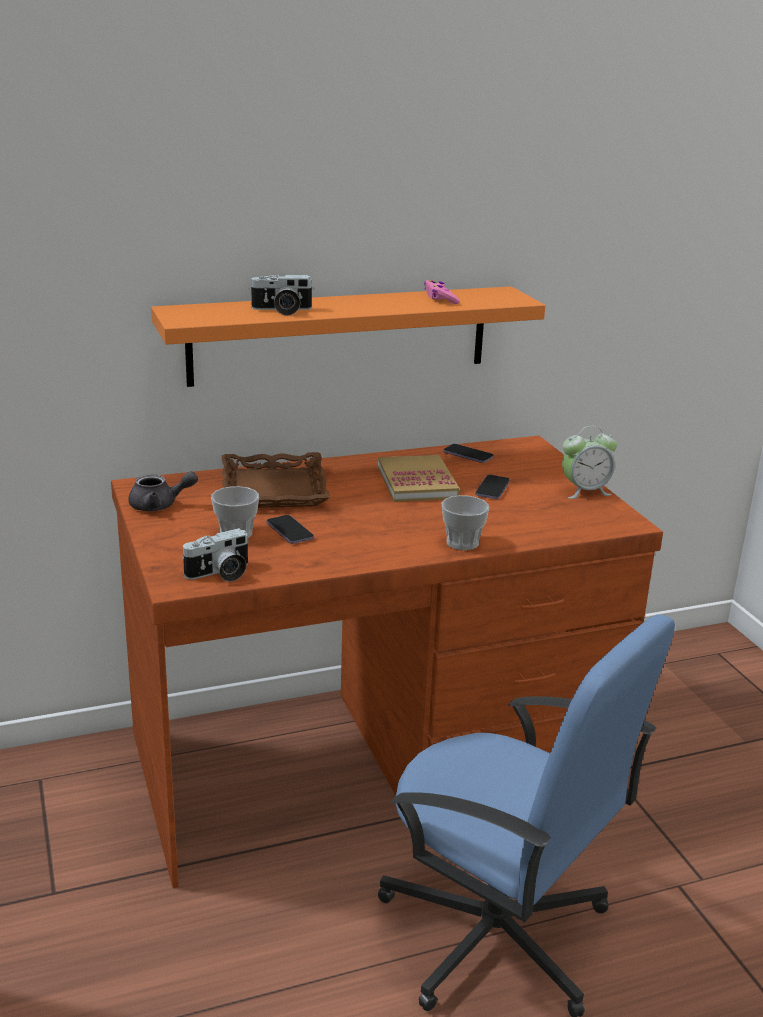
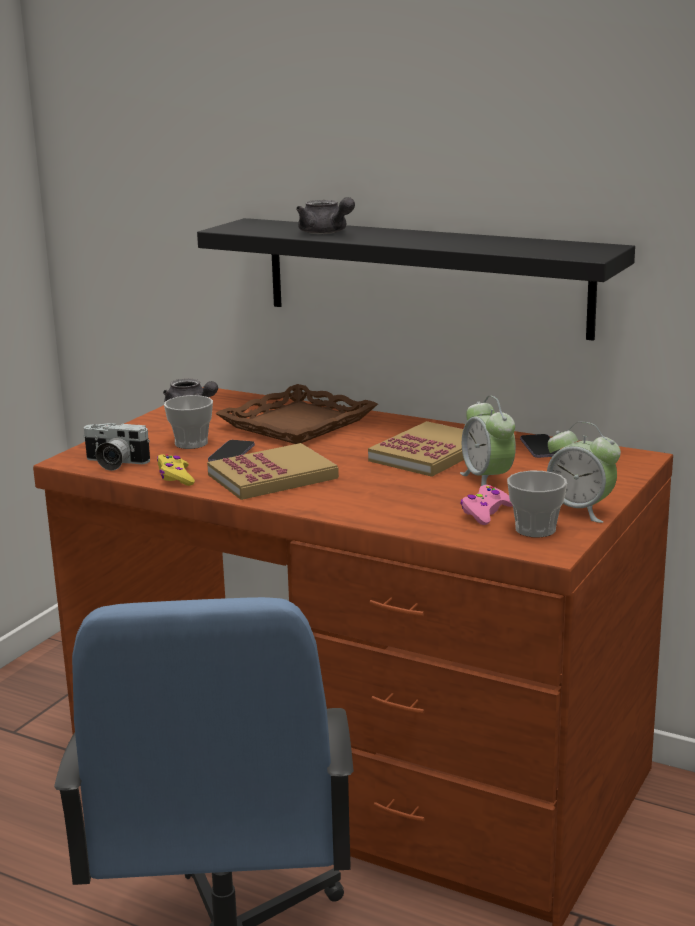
camera: 50 degrees right, 5 degrees down
orange shelf [151,286,545,387] -> black shelf [197,218,635,341]
camera [249,275,314,316] -> grey teapot [296,197,355,234]
pink game controller [424,280,460,304] -> pink game controller moved to [460,485,513,525]
cup [442,495,489,550] -> cup moved to [507,471,567,537]
phone [475,475,510,499] -> alarm clock [460,396,516,486]
none -> yellow game controller [157,454,195,486]
none -> book [207,443,339,500]

